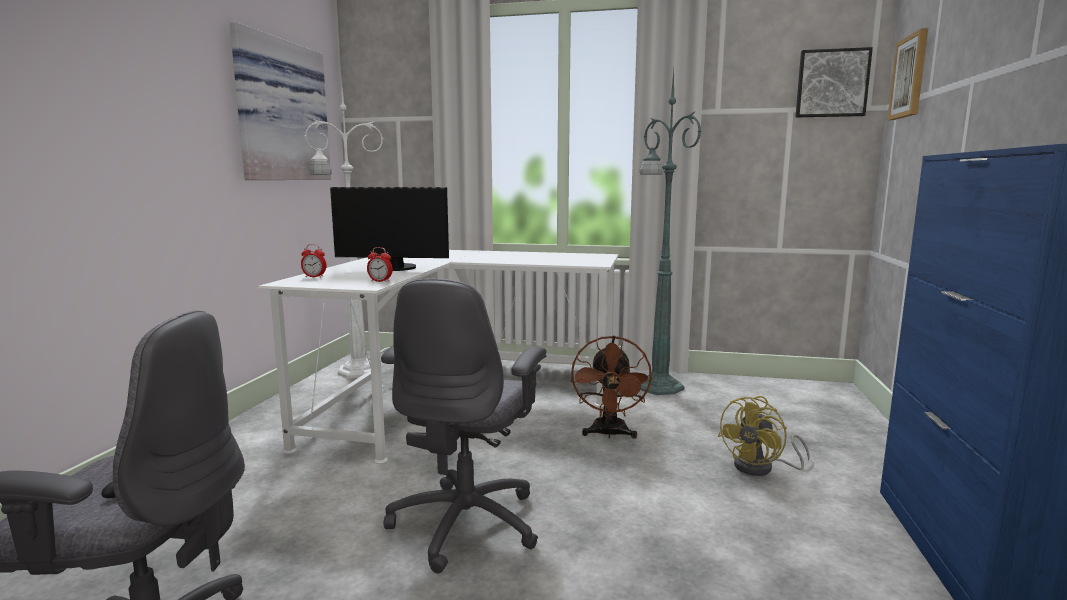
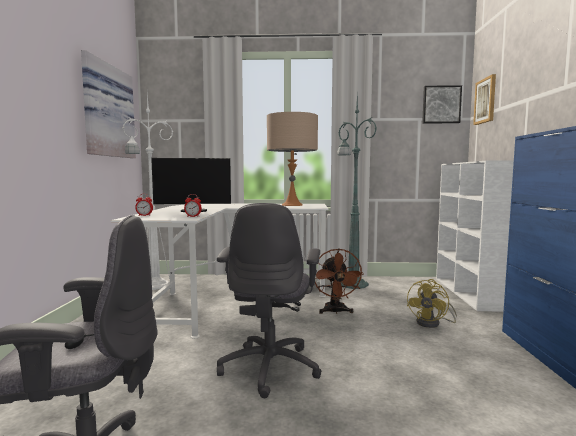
camera: 10 degrees left, 5 degrees down
none -> beige table lamp [267,112,318,206]
none -> white bookcase [436,161,514,312]

